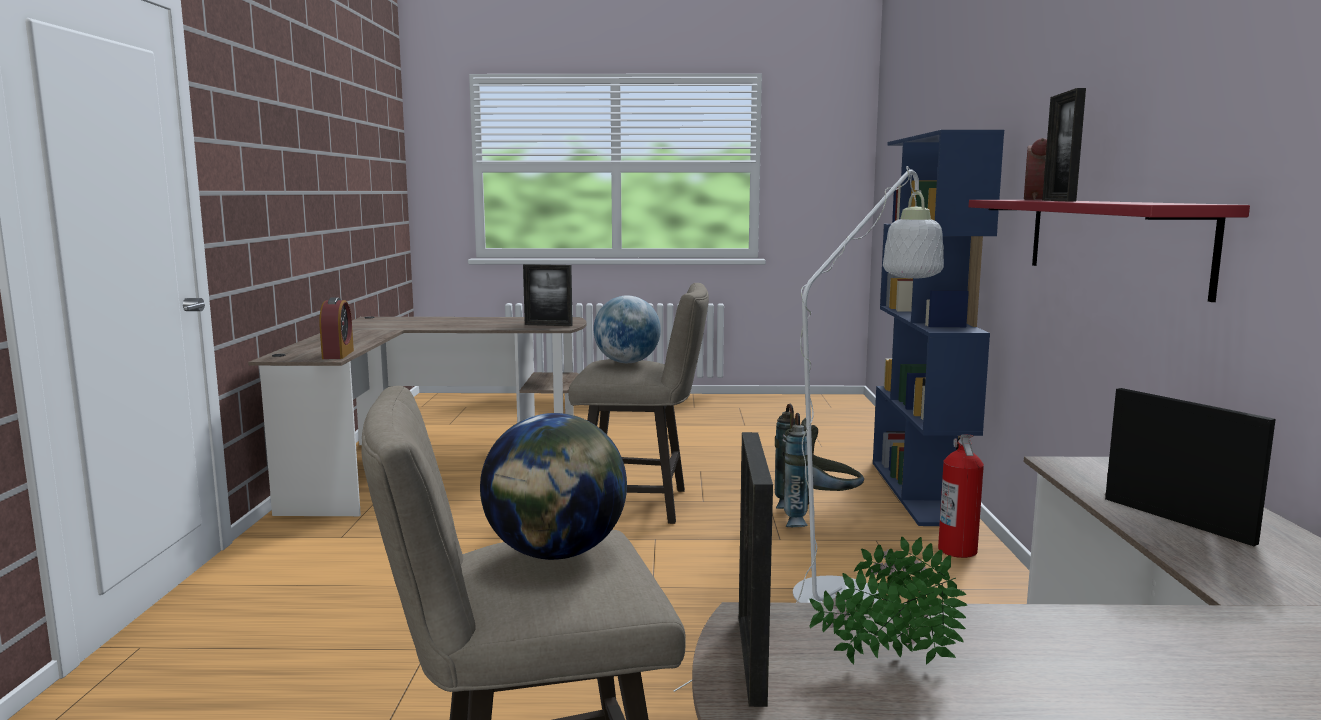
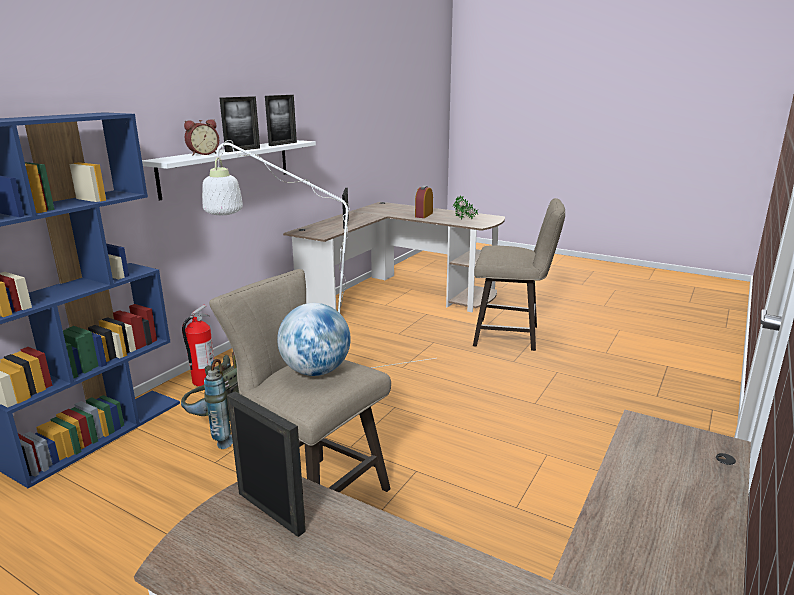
camera: 150 degrees left, 10 degrees up
alarm clock [319,297,354,359] -> alarm clock moved to [415,186,433,218]
globe [480,413,627,560] -> none
picture frame [739,432,773,707] -> picture frame moved to [265,95,297,146]
red shelf [969,200,1250,302] -> white shelf [142,140,316,200]

